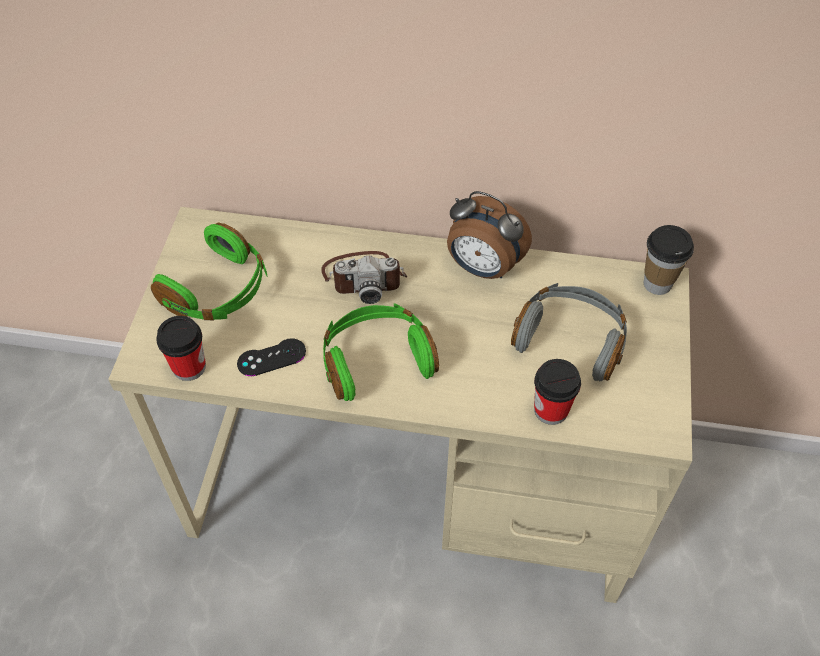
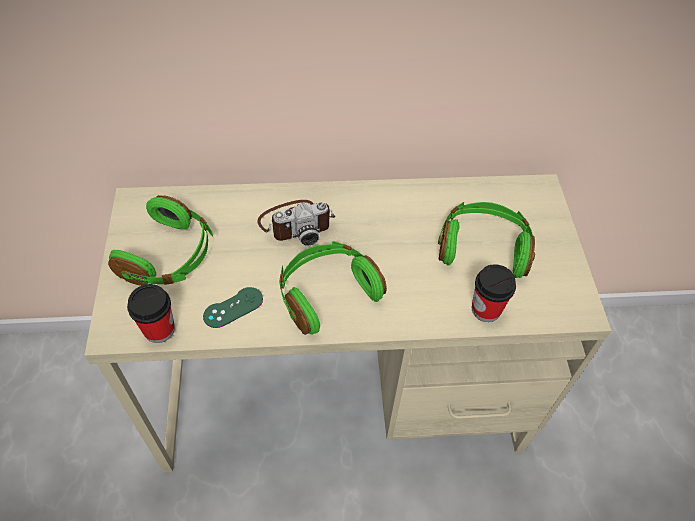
camera: 15 degrees left, 0 degrees up
black game controller [237,338,306,376] -> green game controller [203,287,263,328]
alarm clock [447,191,532,279] -> none
grey headphones [511,283,627,381] -> green headphones [438,202,535,278]
cup [644,225,694,295] -> none

